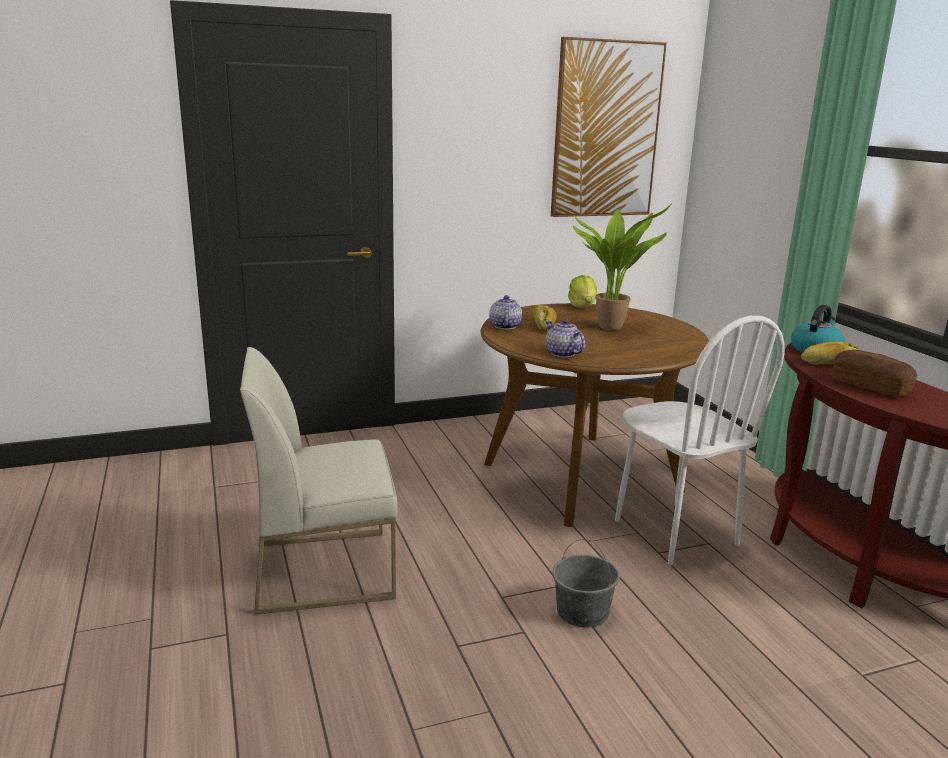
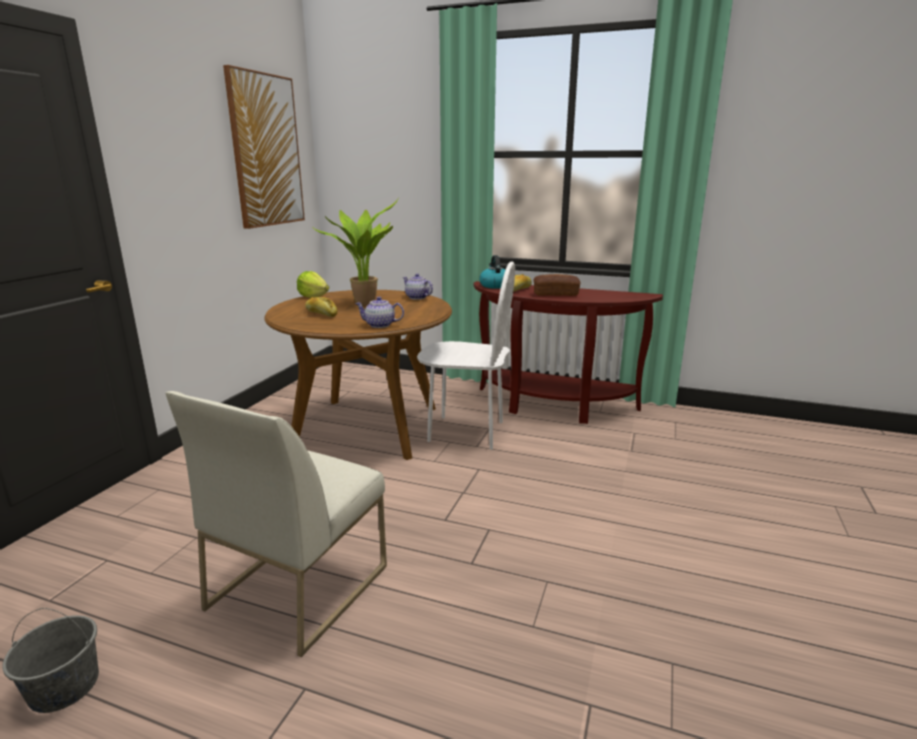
camera: 50 degrees left, 0 degrees up
teapot [489,295,522,329] -> teapot moved to [403,274,433,300]
grey bucket [552,539,620,628] -> grey bucket moved to [2,608,99,713]

